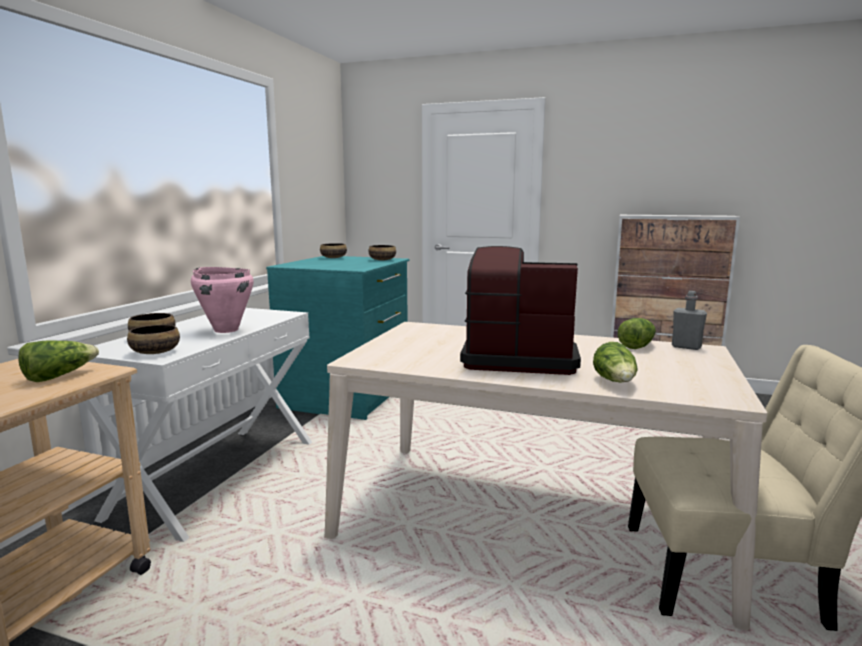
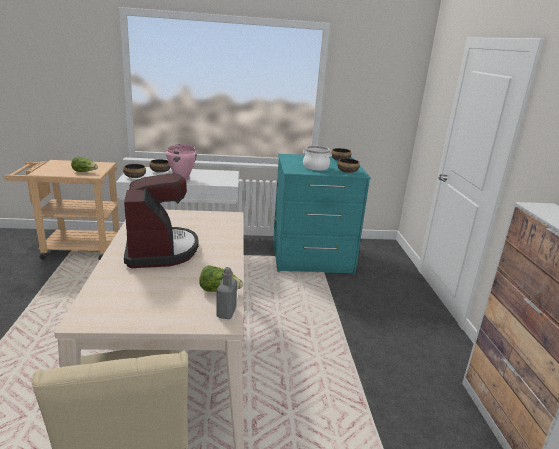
camera: 65 degrees right, 10 degrees up
lettuce [593,342,638,383] -> none
none -> cooking pot [303,146,332,171]

